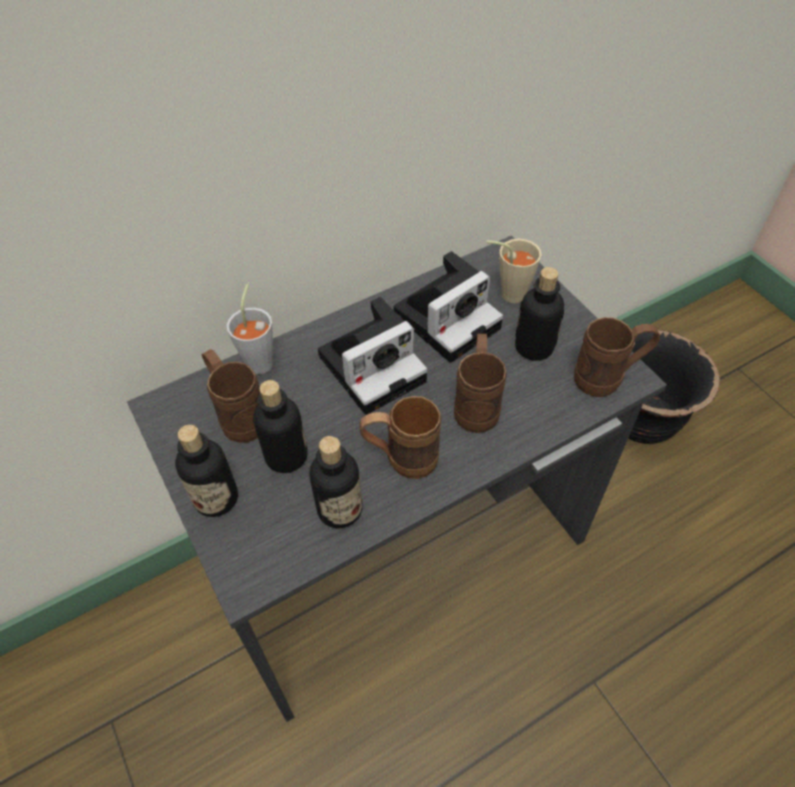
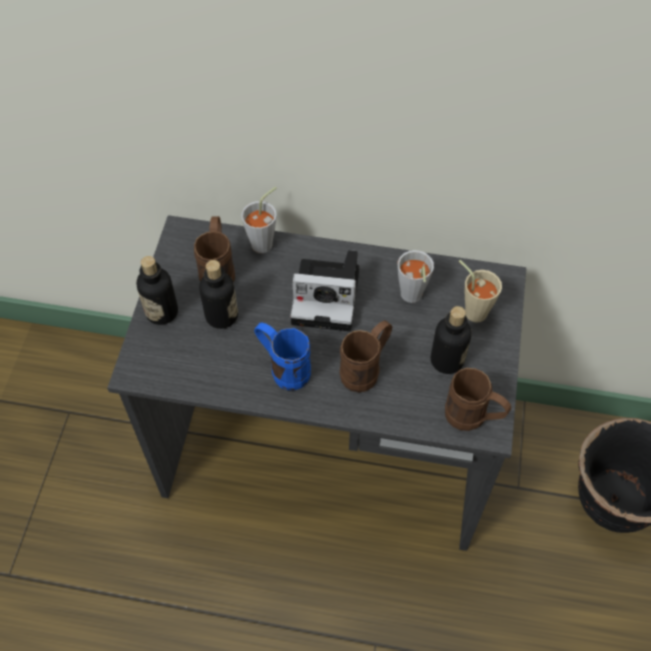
camera: 40 degrees right, 5 degrees up
bottle [309,436,362,528] -> none
brown mug [359,396,441,479] -> blue mug [254,323,311,390]
camera [394,251,503,363] -> grey cup [398,250,434,303]

